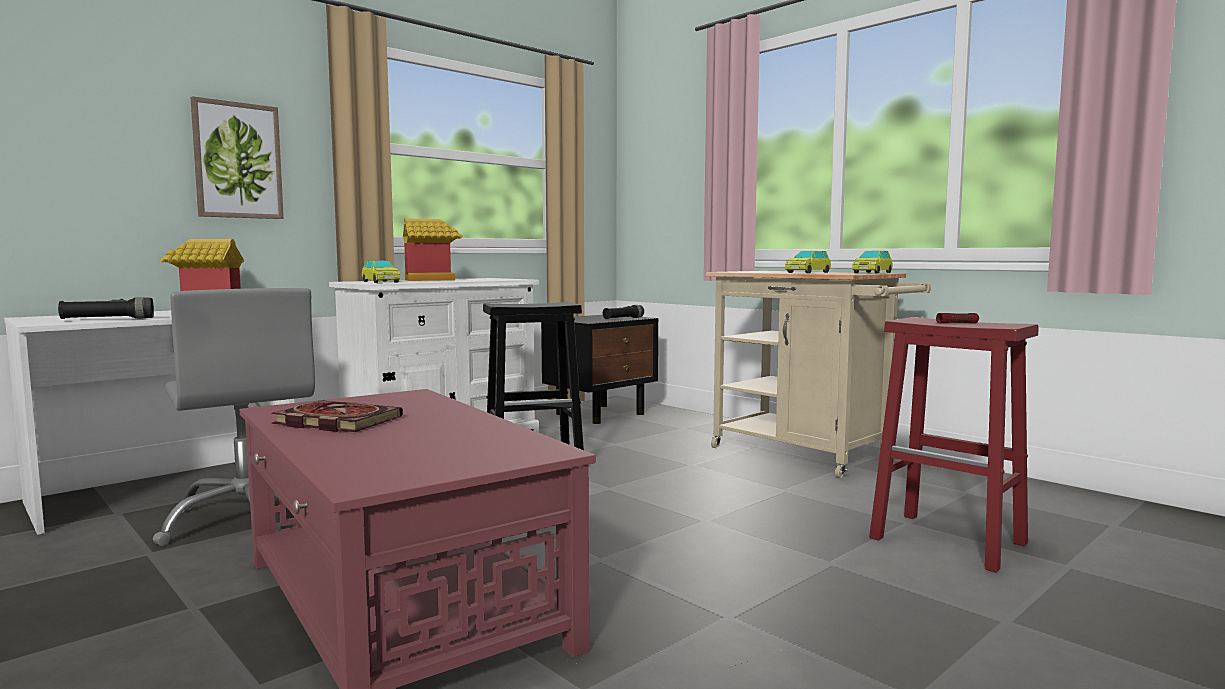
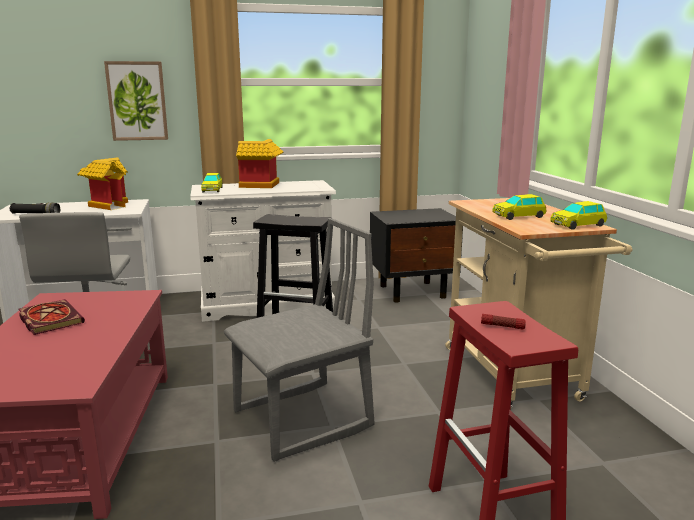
camera: 30 degrees right, 10 degrees up
black flashlight [603,305,644,319] -> none
none -> grey chair [224,218,374,462]

